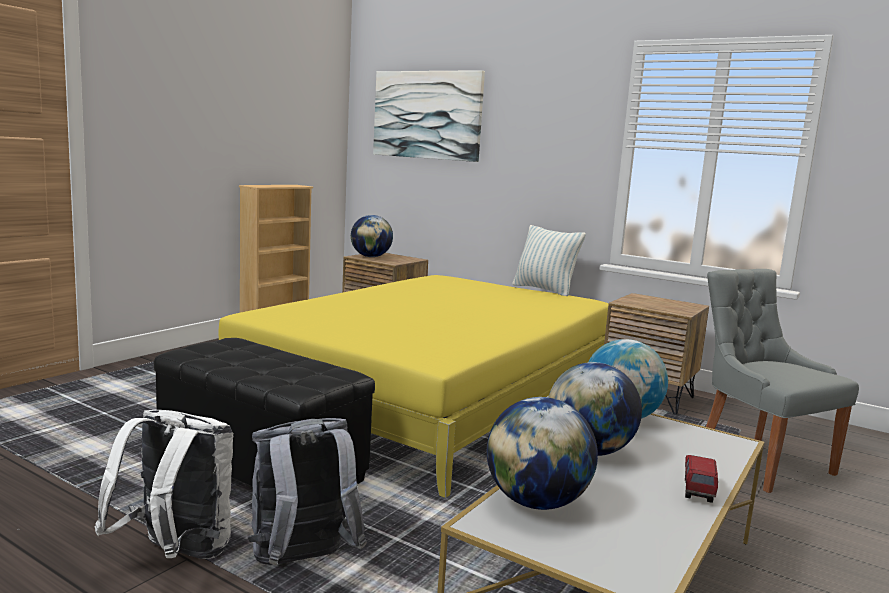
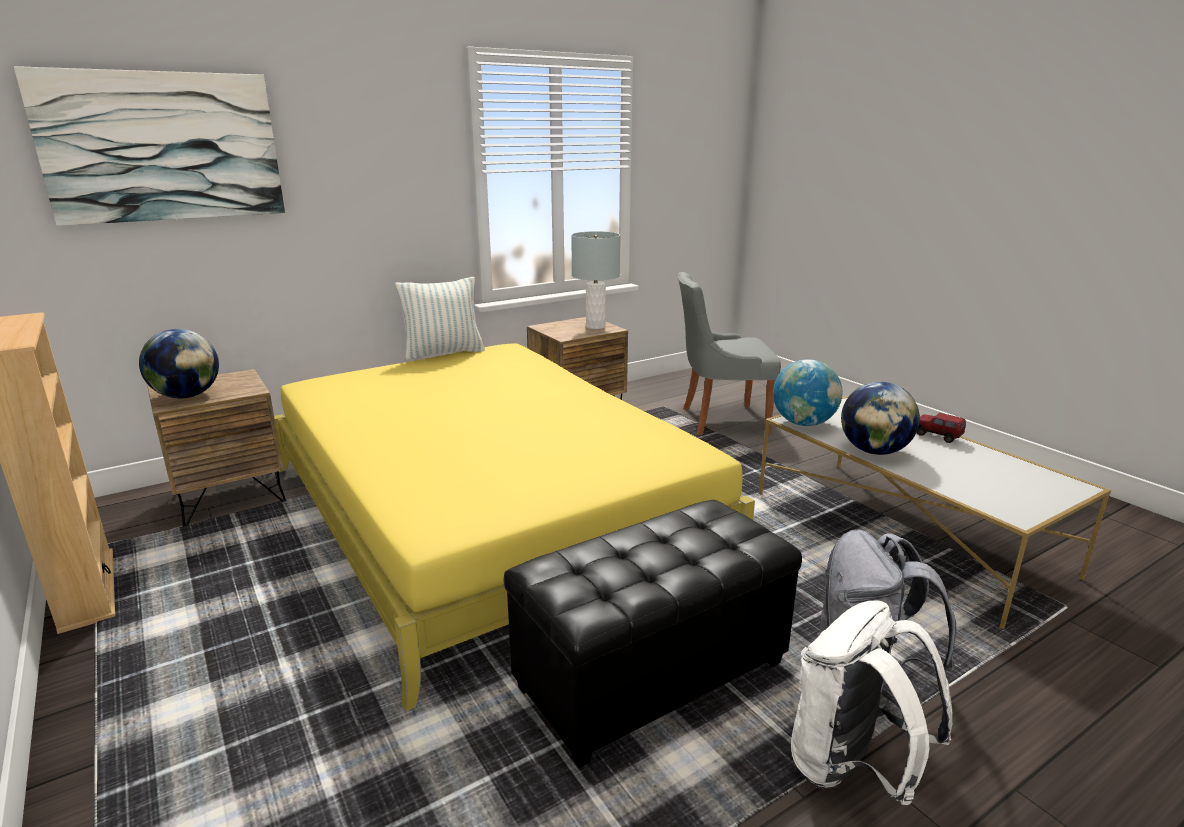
camera: 65 degrees left, 10 degrees up
globe [487,397,598,510] -> none
none -> grey table lamp [571,231,620,329]

